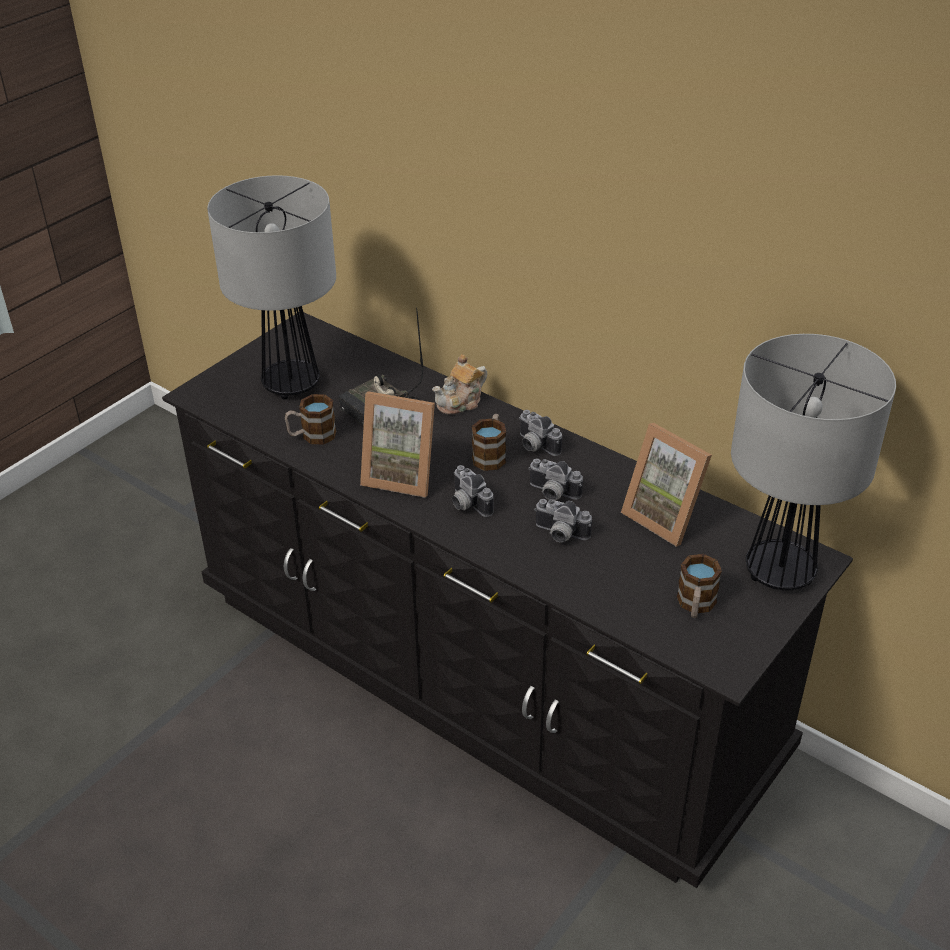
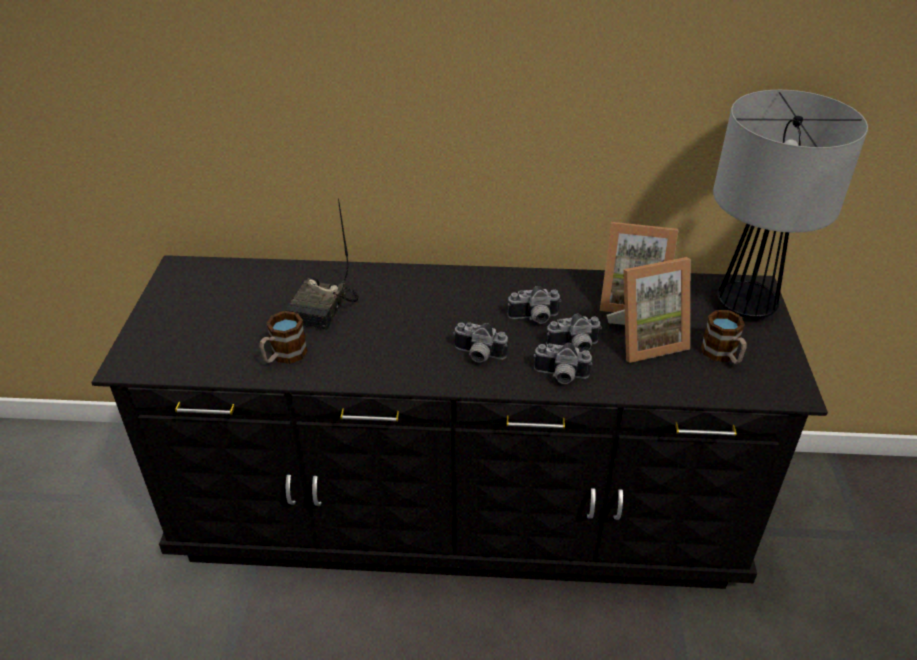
camera: 35 degrees left, 0 degrees up
table lamp [207,175,336,400] -> none
picture frame [360,391,435,498] -> picture frame moved to [607,257,690,363]
teapot [432,354,487,415] -> none
mug [472,414,506,471] -> none
camera [519,410,562,456] -> camera moved to [533,343,592,384]

